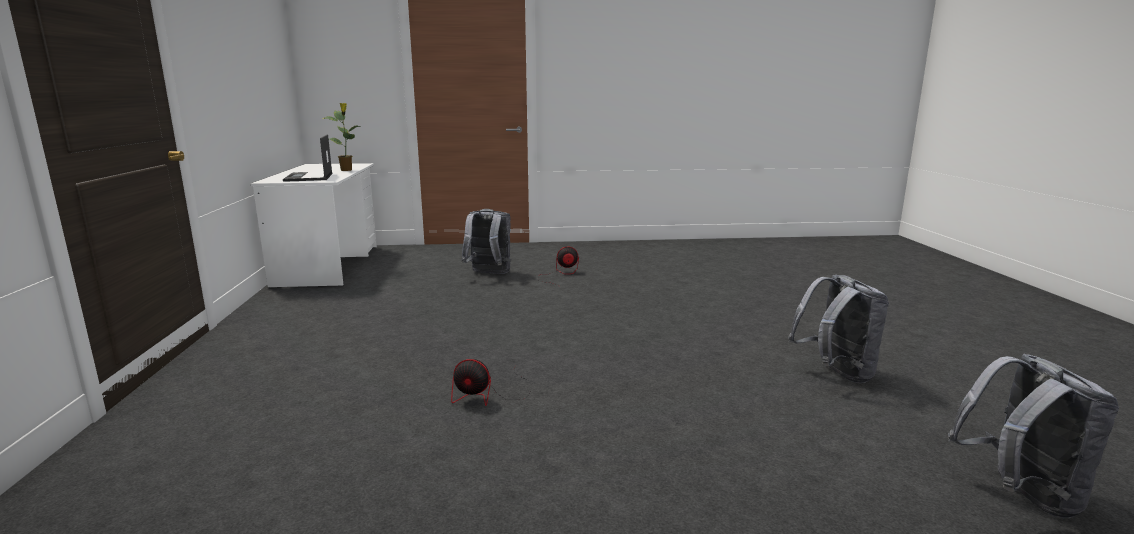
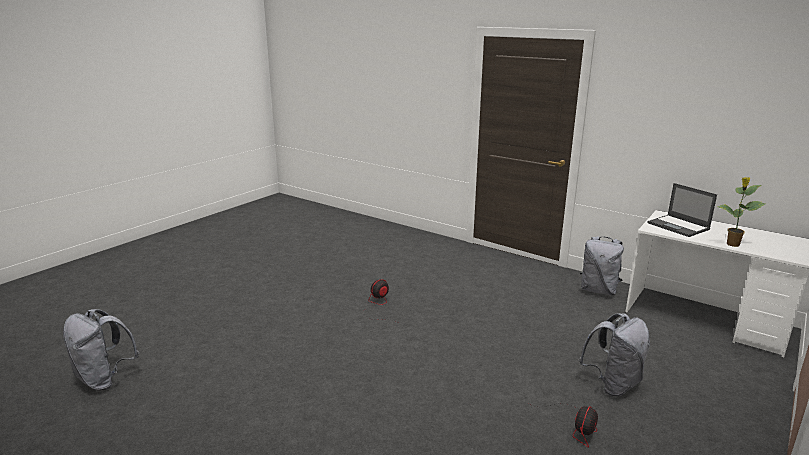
camera: 130 degrees right, 5 degrees up
laptop [283,135,333,182] -> laptop turned 150 degrees counterclockwise [648,183,717,237]
grey backpack [788,275,889,383] -> grey backpack moved to [580,236,624,295]

